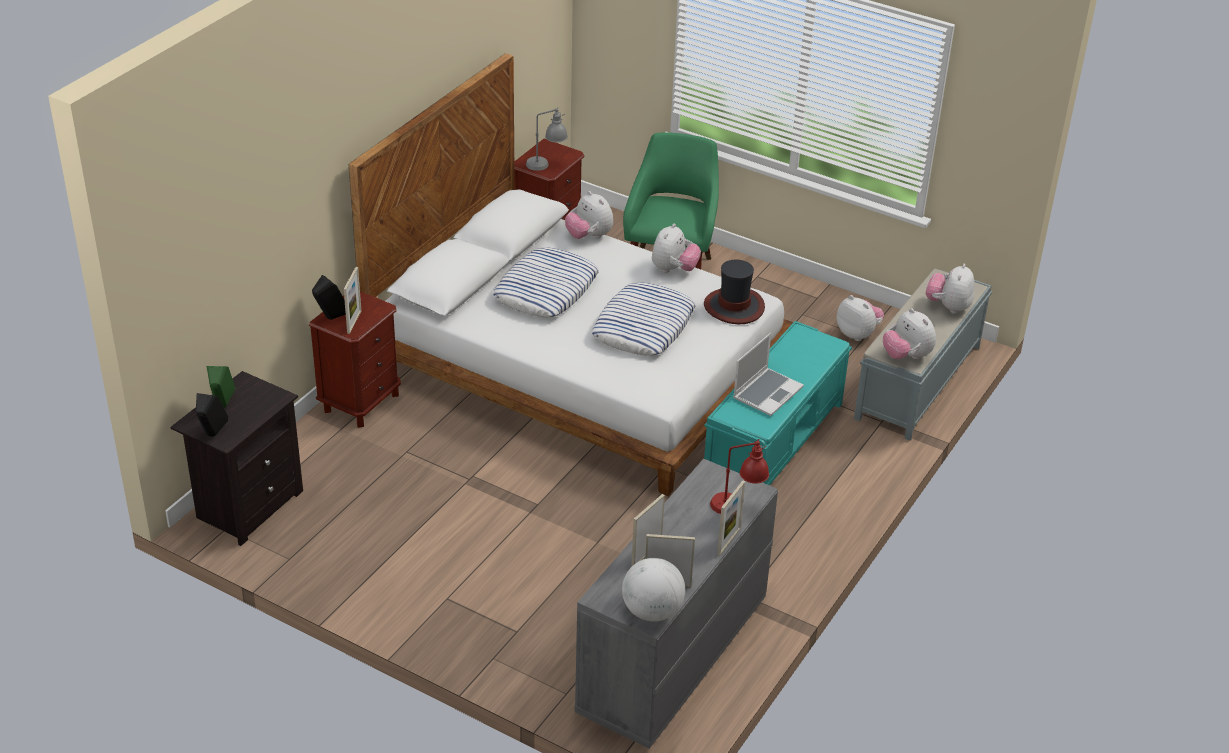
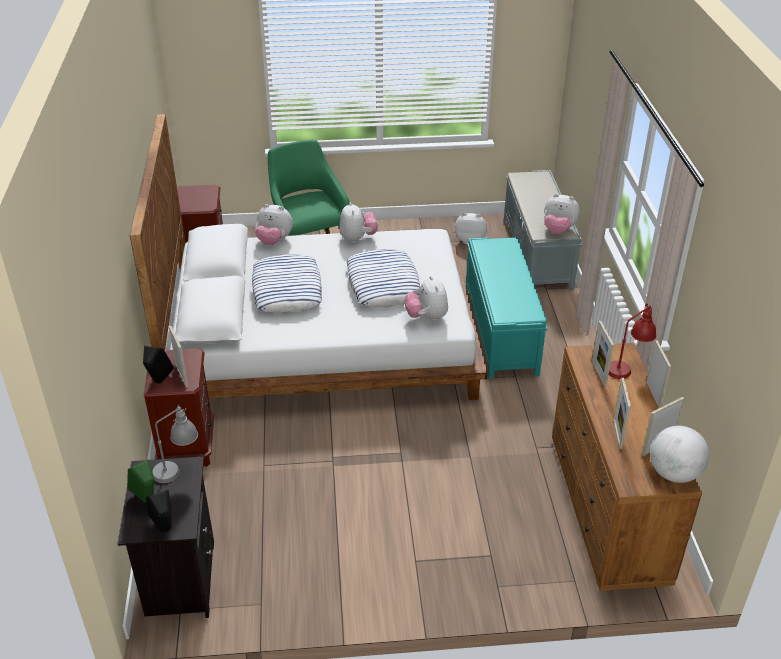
camera: 35 degrees left, 0 degrees up
grey table lamp [526,107,568,171] -> grey table lamp moved to [152,404,198,483]
grey dresser [574,459,778,749] -> brown dresser [552,343,702,591]
hat [704,260,765,324] -> none
laptop [733,333,804,416] -> none
plush toy [926,264,974,314] -> plush toy moved to [405,276,448,321]
none -> picture frame [592,320,614,386]

